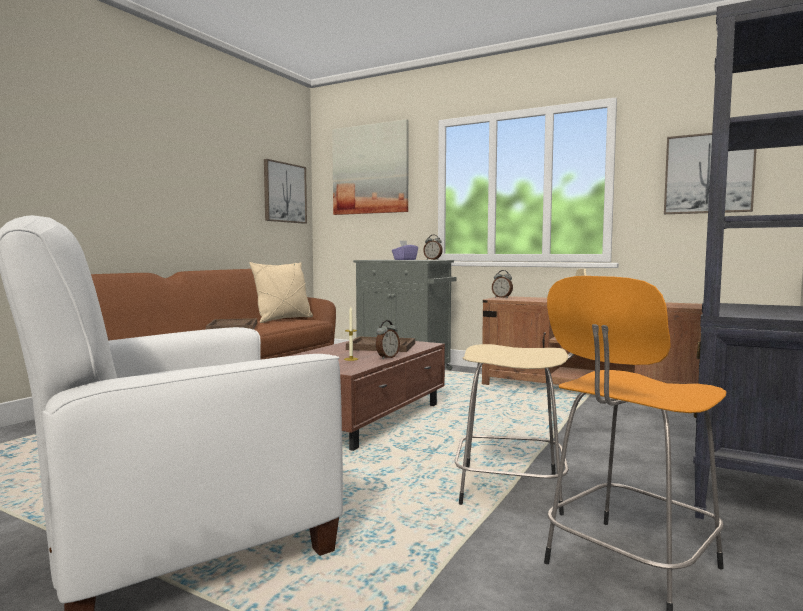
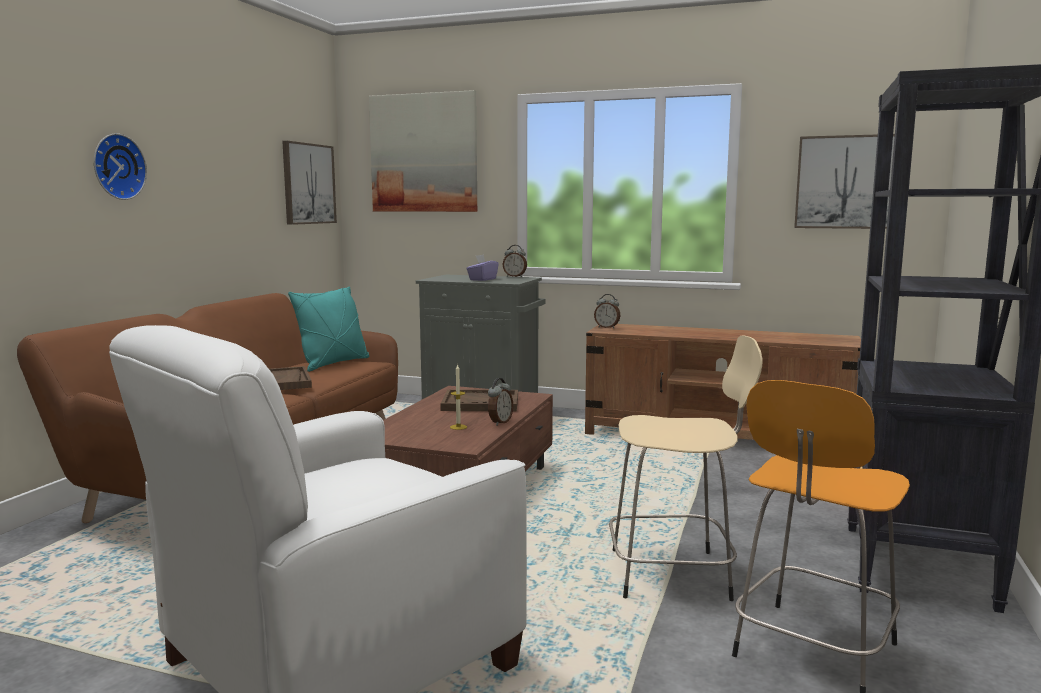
camera: 10 degrees left, 5 degrees up
beige pillow [249,262,313,323] -> turquoise pillow [288,286,369,372]
none -> wall clock [94,133,147,200]

